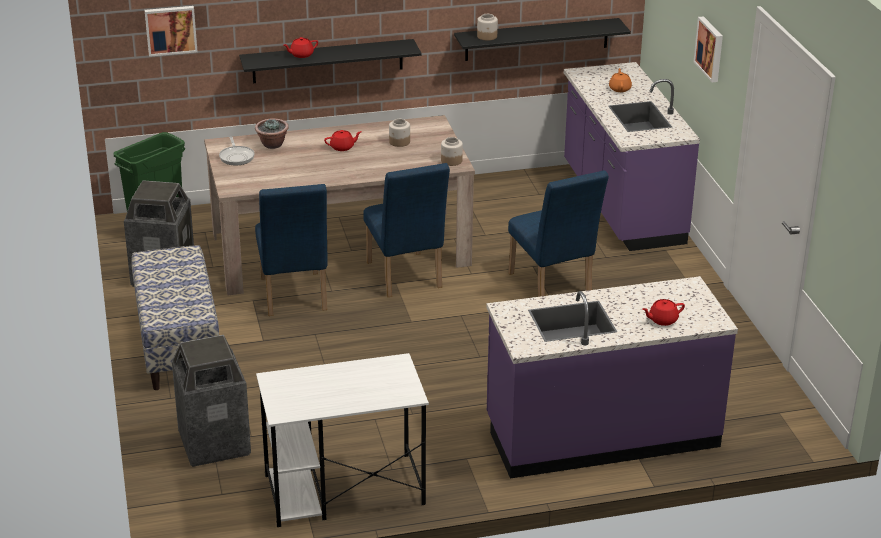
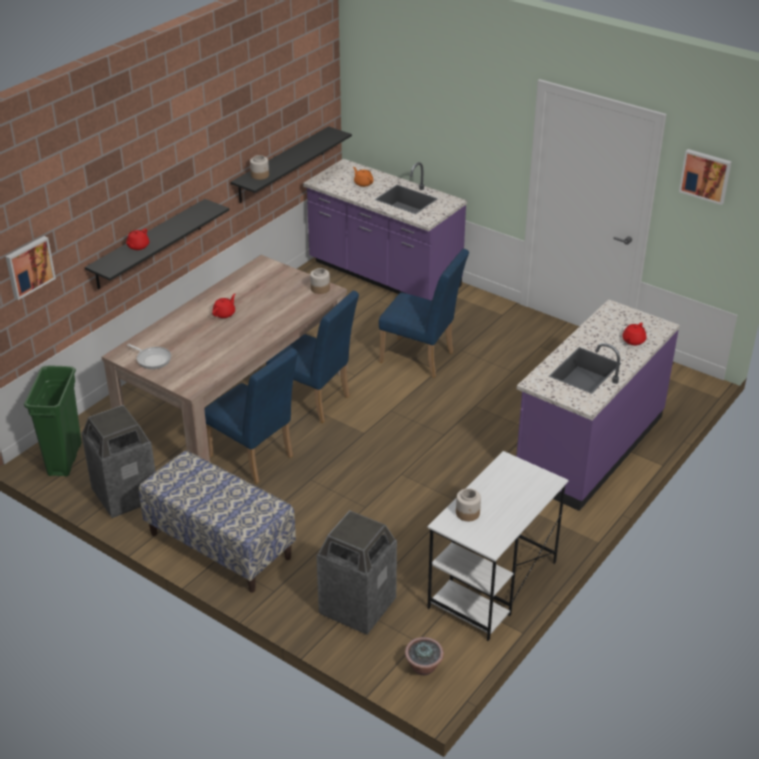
camera: 40 degrees left, 5 degrees up
potted plant [255,119,289,149] -> potted plant moved to [405,637,444,675]
jar [389,119,410,147] -> jar moved to [456,488,481,521]
picture [694,16,723,82] -> picture moved to [679,149,732,205]

